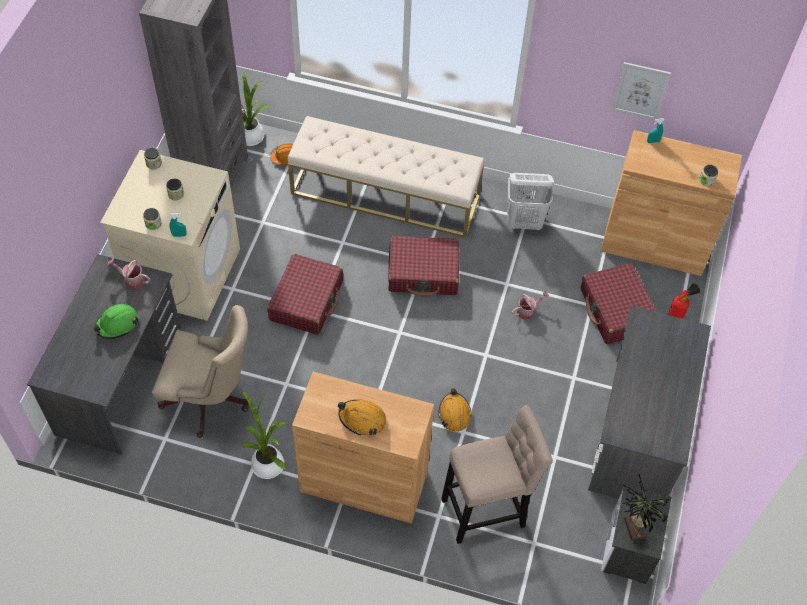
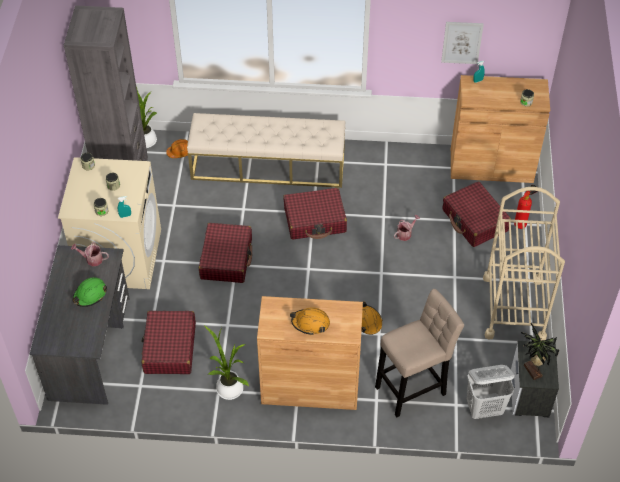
camera: 10 degrees left, 5 degrees down
beige office chair [152,305,248,438] -> red suitcase [142,311,196,374]
white laundry basket [507,173,554,230] -> white laundry basket moved to [467,365,515,419]
grey desk [588,306,711,499] -> beige cart [483,187,565,341]

